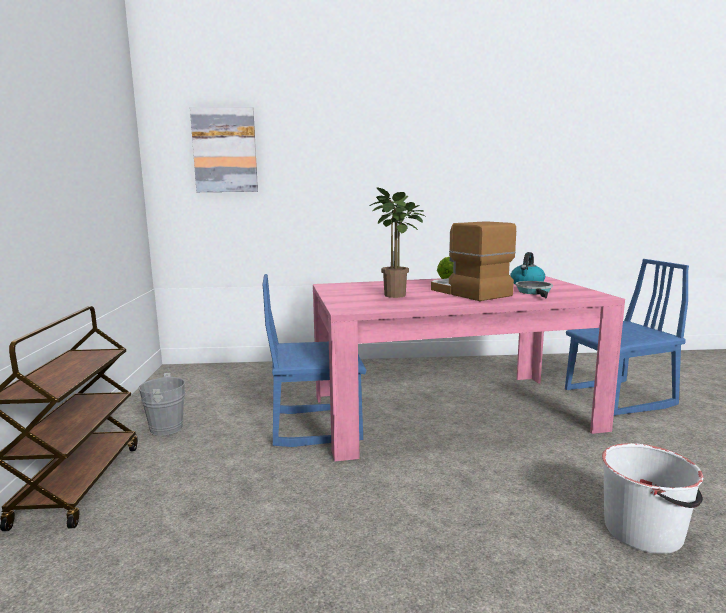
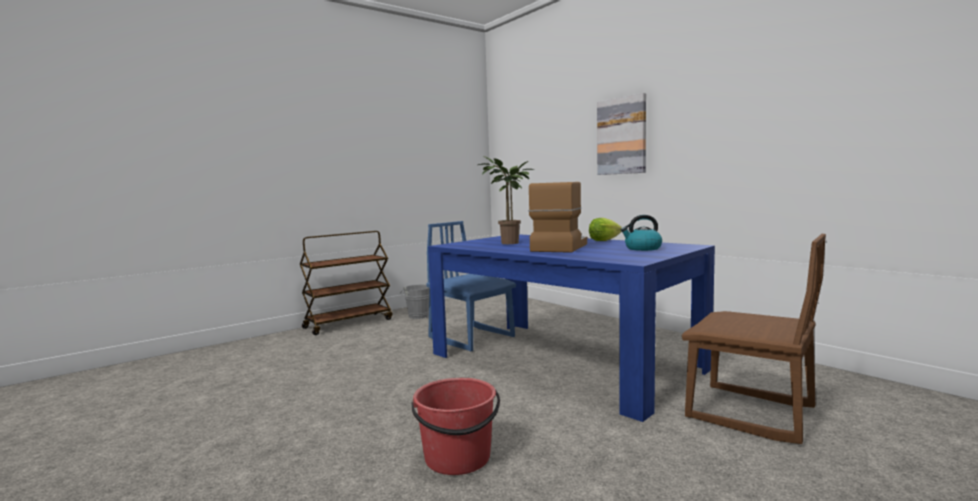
camera: 55 degrees right, 5 degrees down
picture [190,107,258,192] -> picture moved to [597,93,646,175]
pink dining table [313,276,625,462] -> blue dining table [428,234,715,422]
frying pan [516,281,553,298] -> none
blue chair [565,259,689,416] -> brown chair [682,234,826,444]
white bucket [602,443,703,554] -> red bucket [411,378,500,475]

